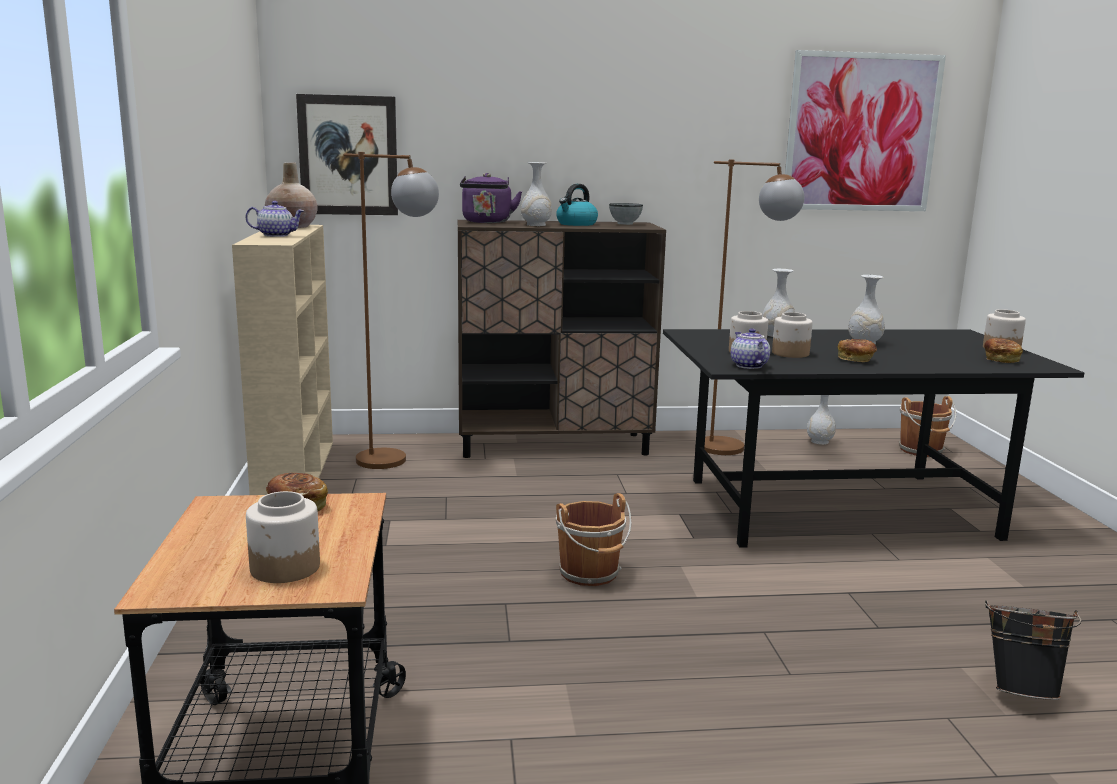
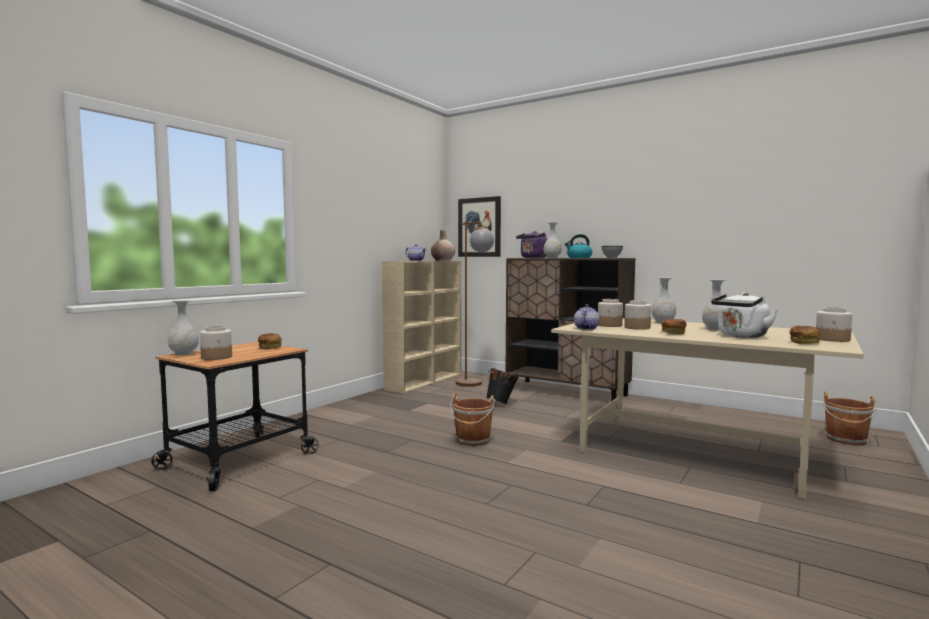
camera: 40 degrees right, 10 degrees down
black dining table [663,329,1084,548] -> beige dining table [551,318,864,499]
brown floor lamp [704,159,804,455] -> none
picture [785,50,946,211] -> none
white vase [807,395,836,445] -> white vase moved to [168,300,199,356]
black bucket [985,601,1081,700] -> black bucket moved to [486,368,519,405]
none -> white kettle [711,292,778,338]

